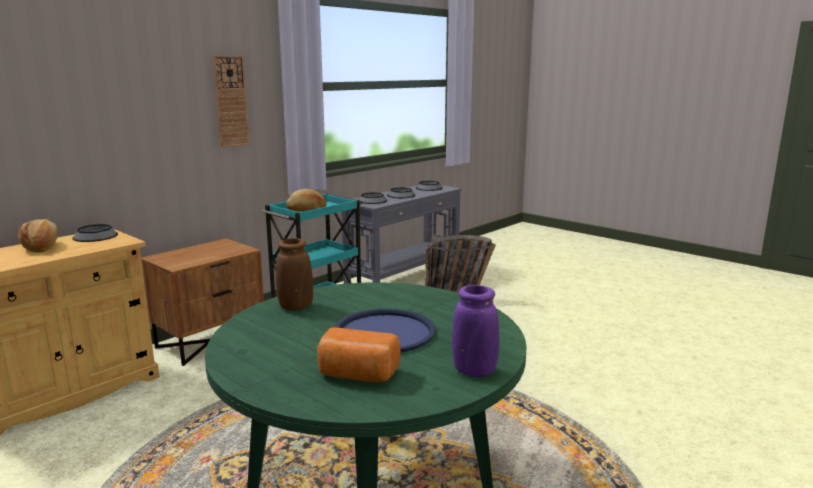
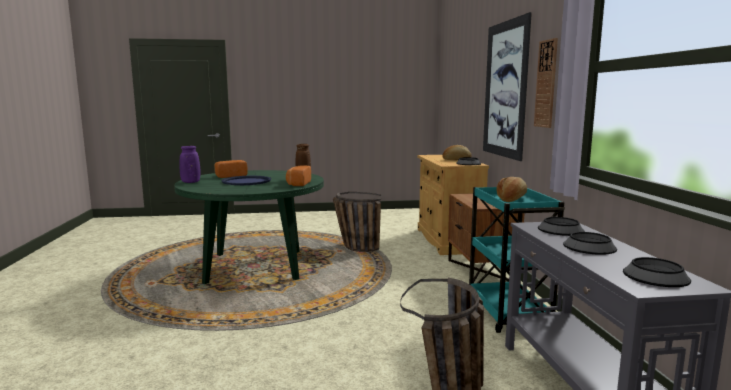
camera: 130 degrees right, 5 degrees down
none -> bread [286,166,311,186]
none -> basket [333,192,381,252]
none -> picture [483,12,532,161]

